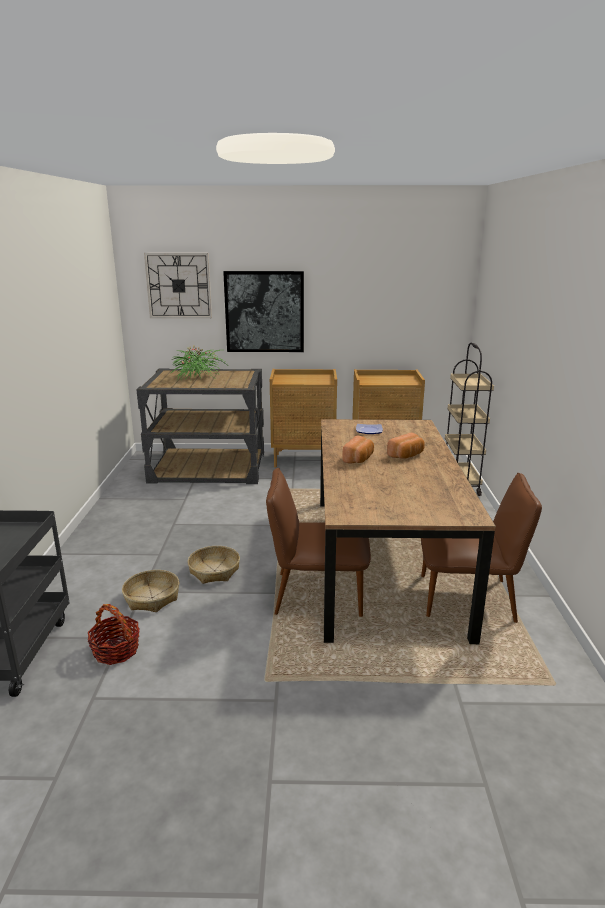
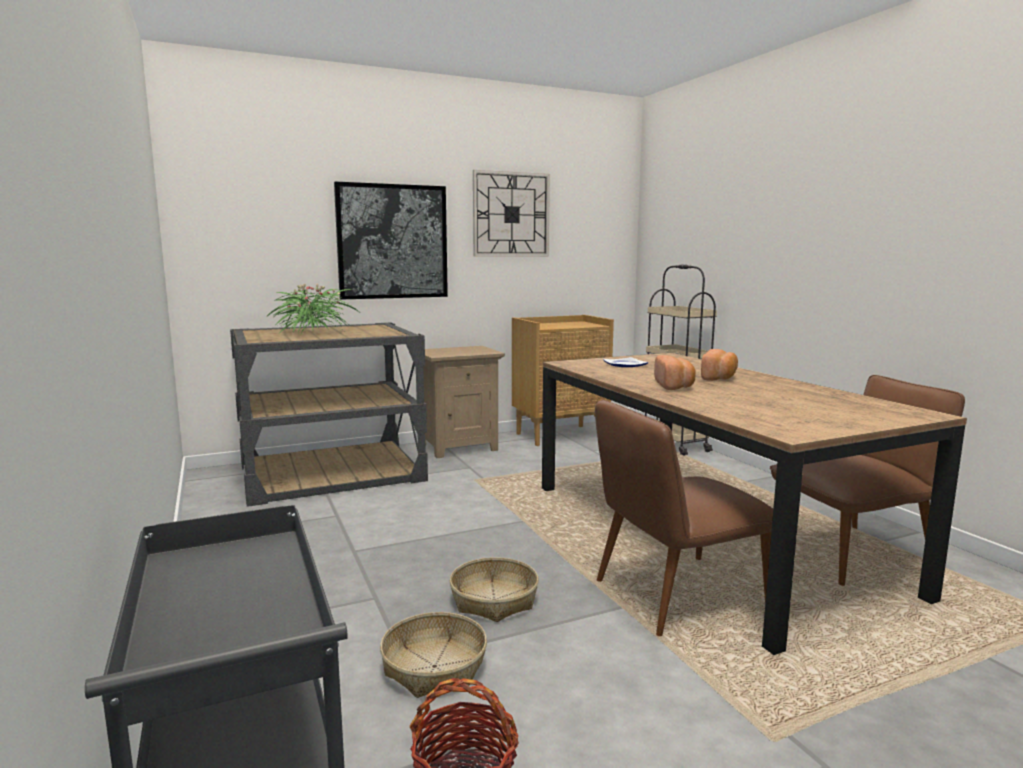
camera: 25 degrees left, 10 degrees down
wall clock [144,253,212,318] -> wall clock moved to [473,170,550,256]
brown cabinet [270,369,337,468] -> beige nightstand [423,346,505,458]

